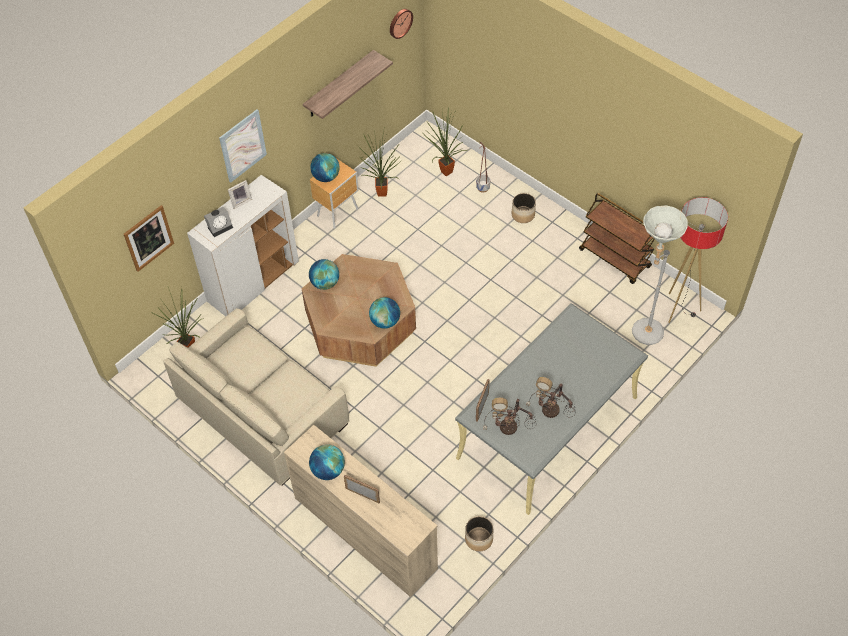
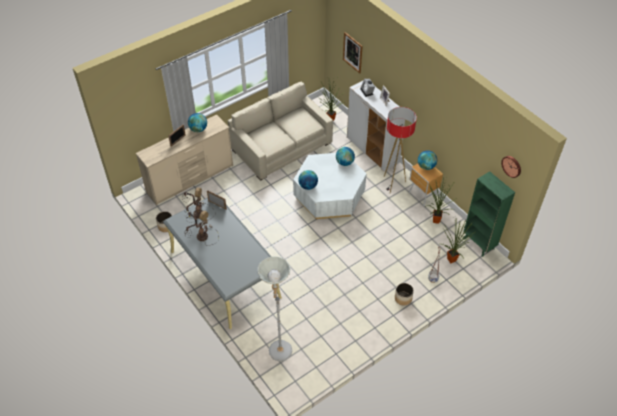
camera: 100 degrees right, 5 degrees down
picture [219,109,267,183] -> none
brown coffee table [302,254,416,367] -> white coffee table [293,153,367,219]
shelf [303,50,393,119] -> none
brown cart [579,193,655,284] -> none
floor lamp [668,197,728,323] -> floor lamp moved to [384,107,417,193]
none -> green bookcase [463,171,515,257]

